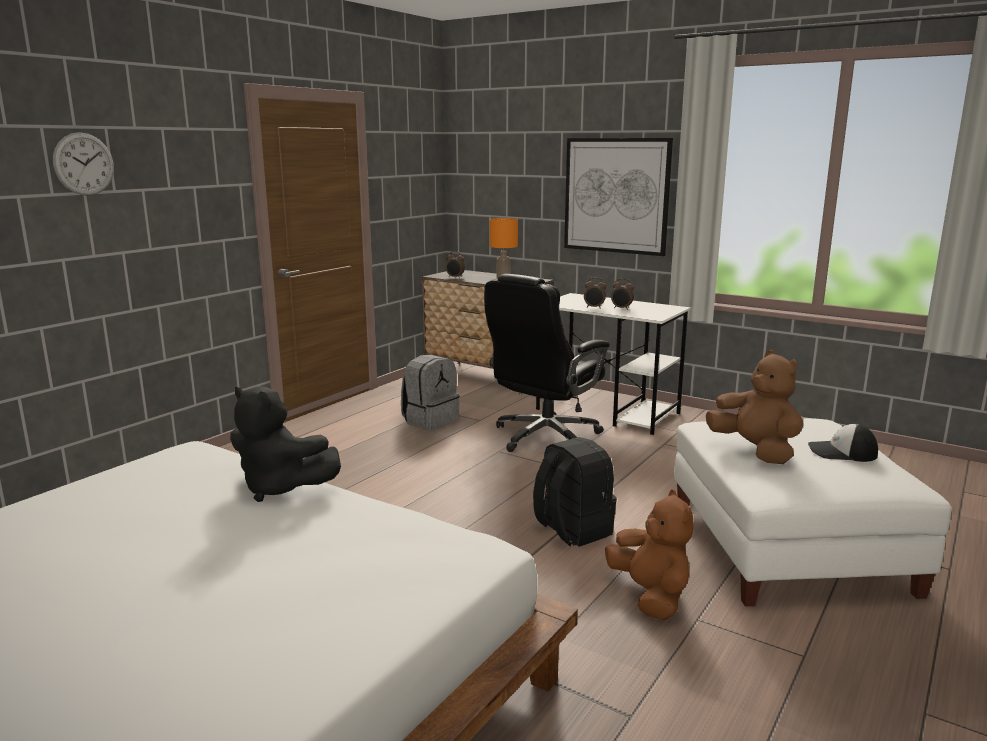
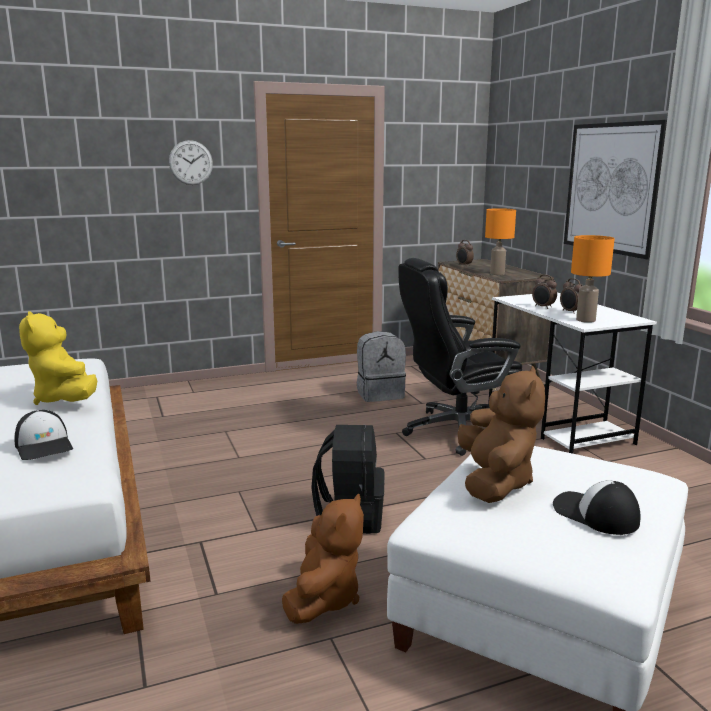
camera: 35 degrees right, 0 degrees up
wall clock [53,132,114,196] -> wall clock moved to [169,140,213,185]
black plush toy [230,386,341,502] -> yellow plush toy [19,311,97,405]
none -> cap [14,410,73,460]
none -> orange table lamp [571,235,615,323]

